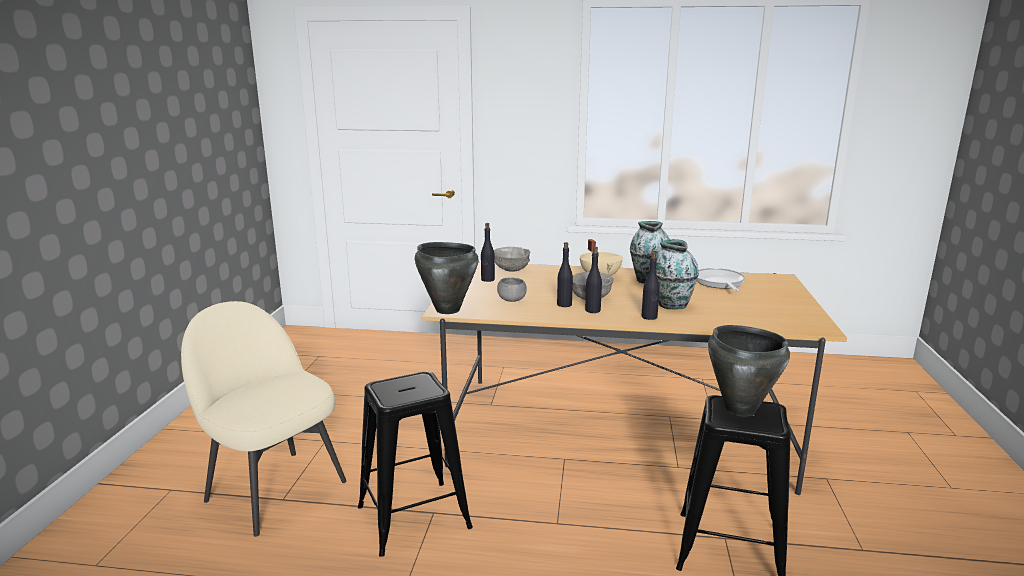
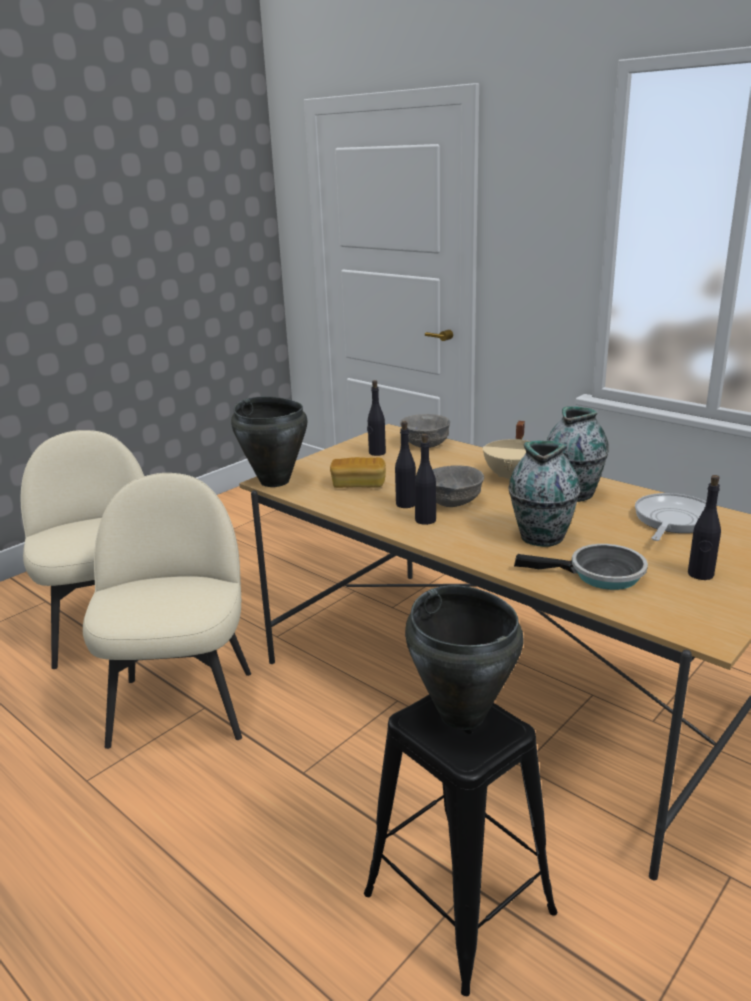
camera: 35 degrees right, 5 degrees up
black stool [358,371,473,557] -> beige chair [83,473,251,749]
grey bowl [497,277,527,302] -> bread [330,457,386,488]
black bottle [641,252,660,320] -> black bottle moved to [688,475,721,580]
none -> frying pan [514,544,648,590]

